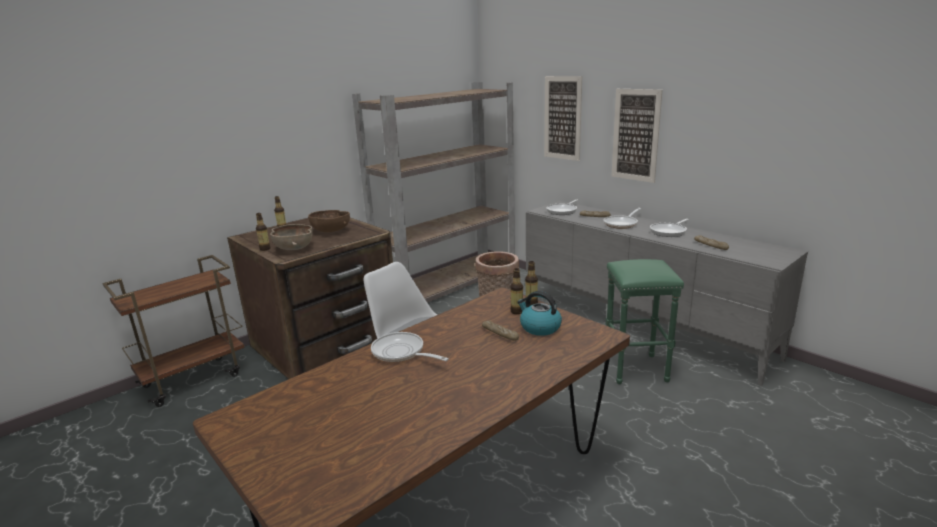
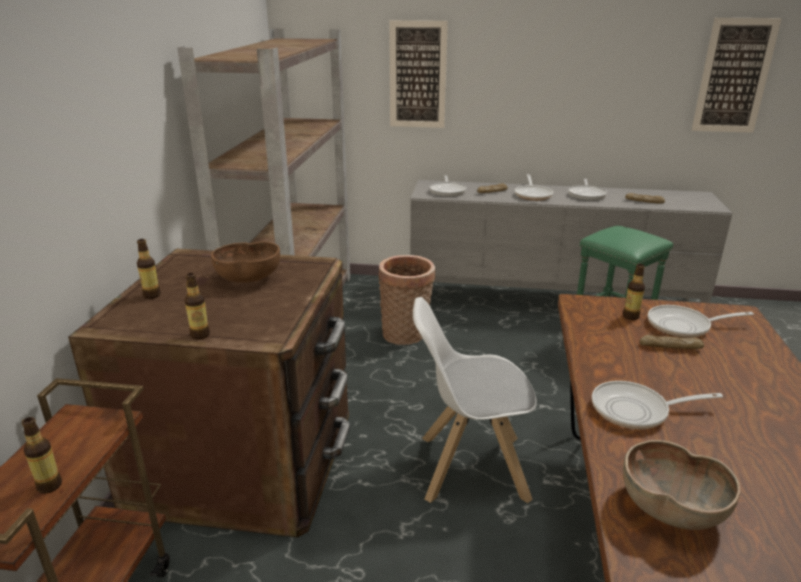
camera: 40 degrees left, 5 degrees up
brown bowl [270,224,313,250] -> brown bowl moved to [623,440,741,530]
kettle [517,291,562,336] -> frying pan [648,305,754,338]
bottle [525,261,538,305] -> bottle moved to [22,417,62,494]
picture [612,89,663,183] -> picture moved to [692,18,782,133]

